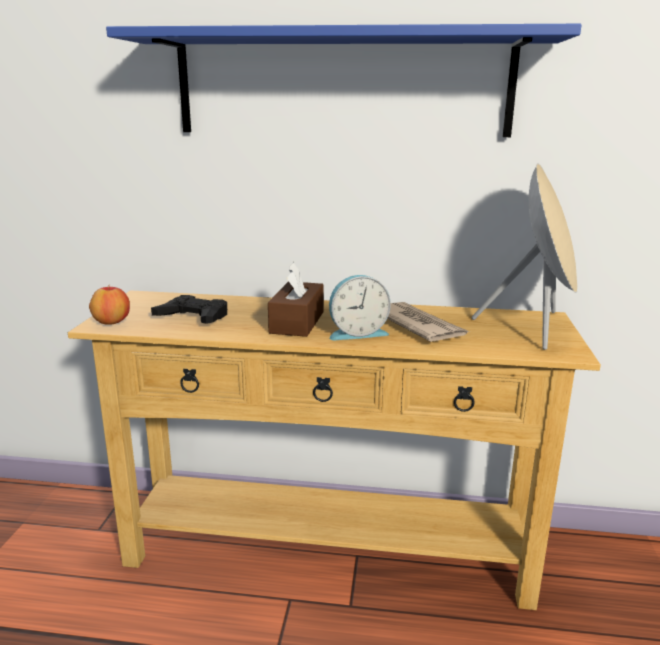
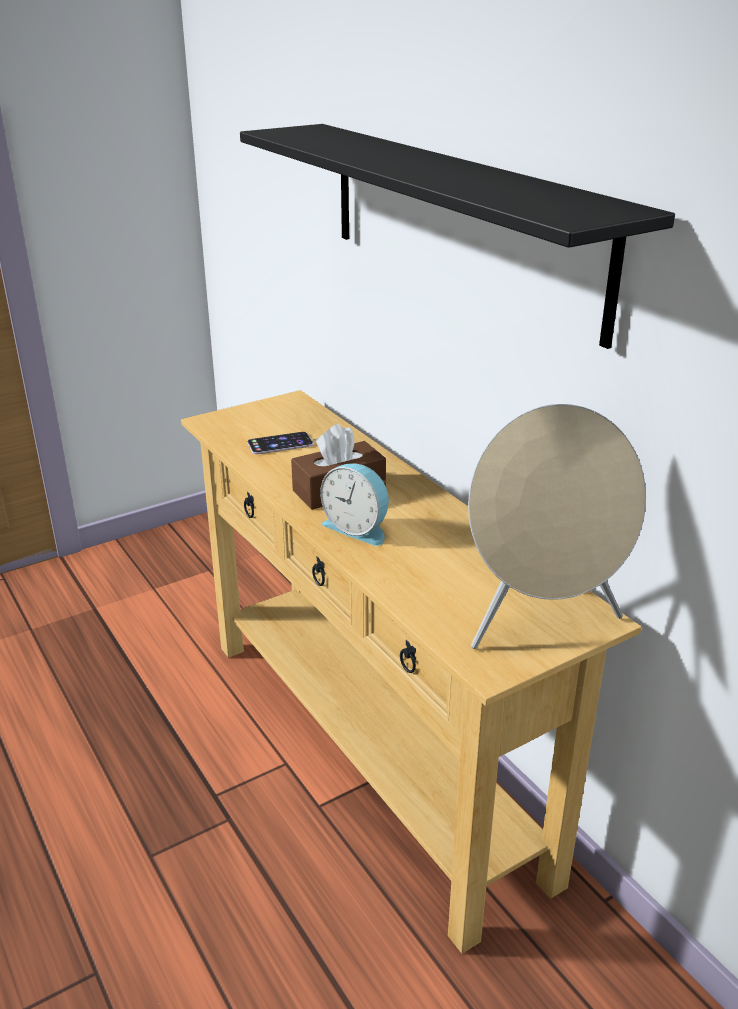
camera: 50 degrees right, 10 degrees up
apple [89,284,130,325] -> none
blue shelf [106,24,581,137] -> black shelf [240,124,675,349]
black game controller [151,295,227,324] -> phone [247,432,313,454]
newspaper [387,302,470,342] -> none

